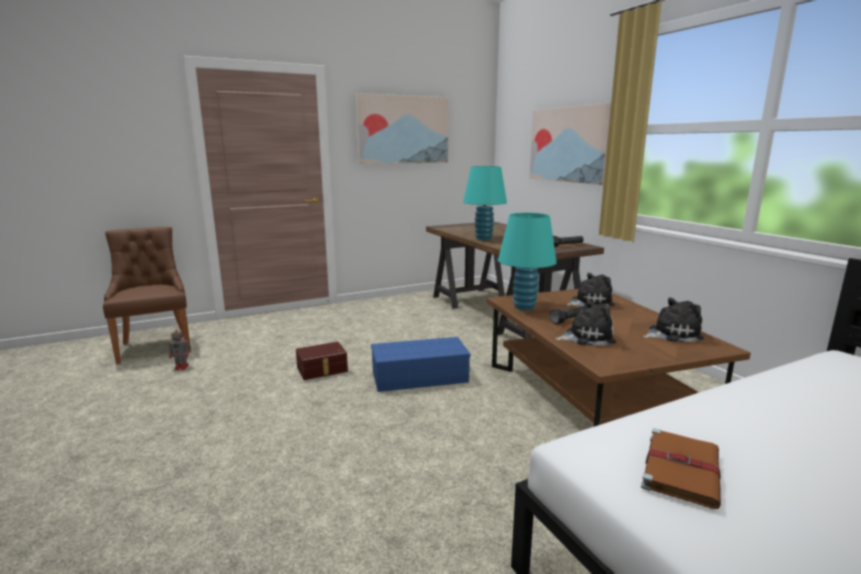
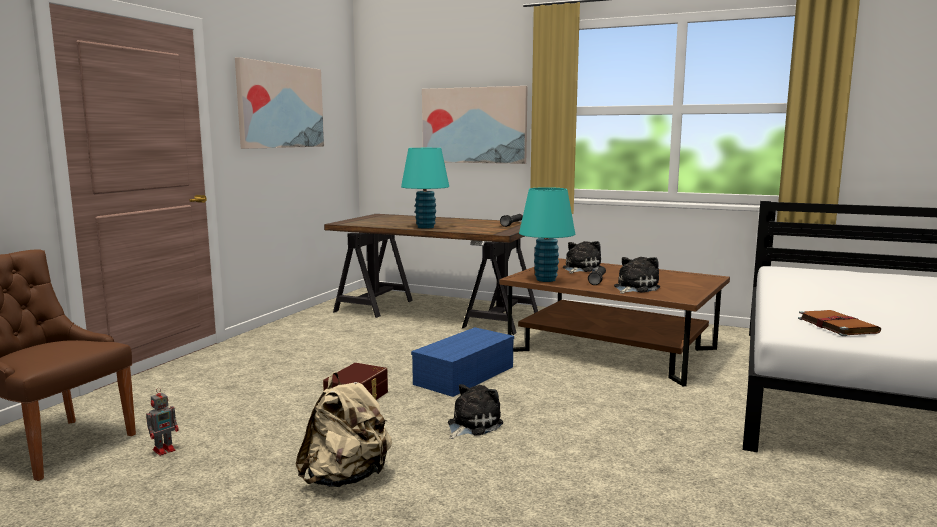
camera: 40 degrees left, 5 degrees down
plush toy [643,298,704,343] -> plush toy moved to [448,384,503,439]
none -> beige backpack [296,372,392,487]

